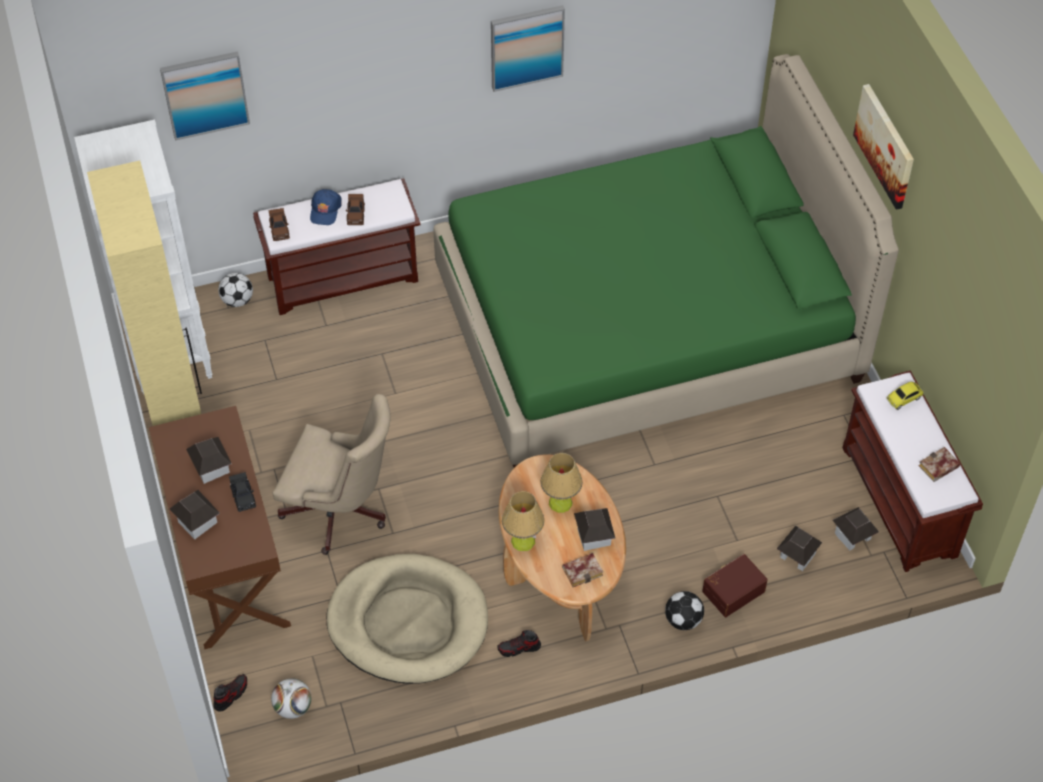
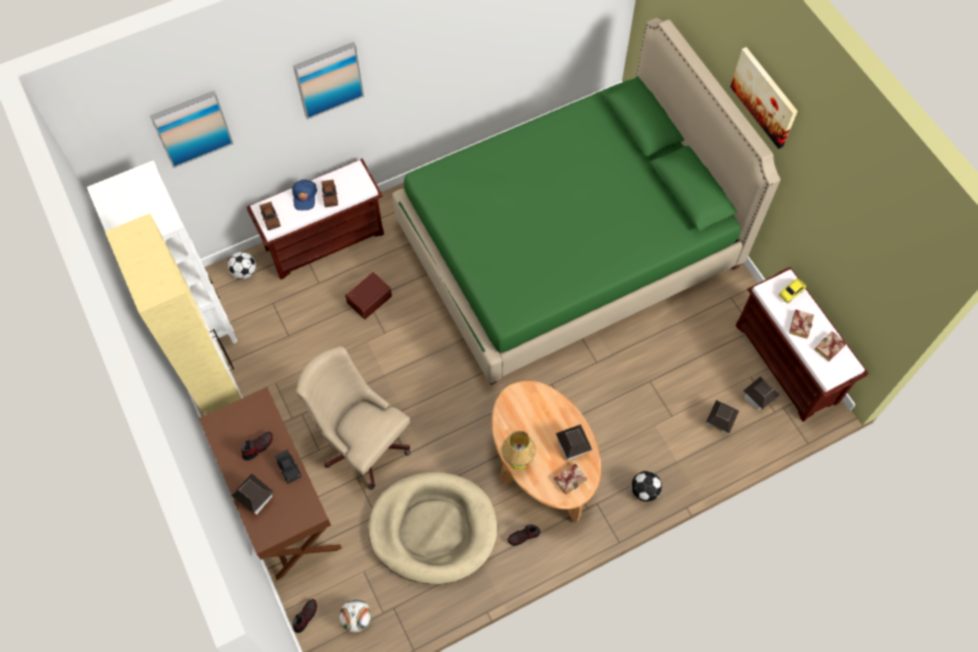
camera: 10 degrees left, 10 degrees up
toy house [186,437,232,484] -> shoe [241,431,273,461]
beige office chair [273,394,391,555] -> beige office chair turned 150 degrees counterclockwise [296,346,411,490]
picture [491,5,565,92] -> picture moved to [293,42,364,120]
table lamp [540,453,583,513] -> none
brown storage box [702,554,768,617] -> brown storage box moved to [345,272,392,319]
none -> book [789,310,814,339]

